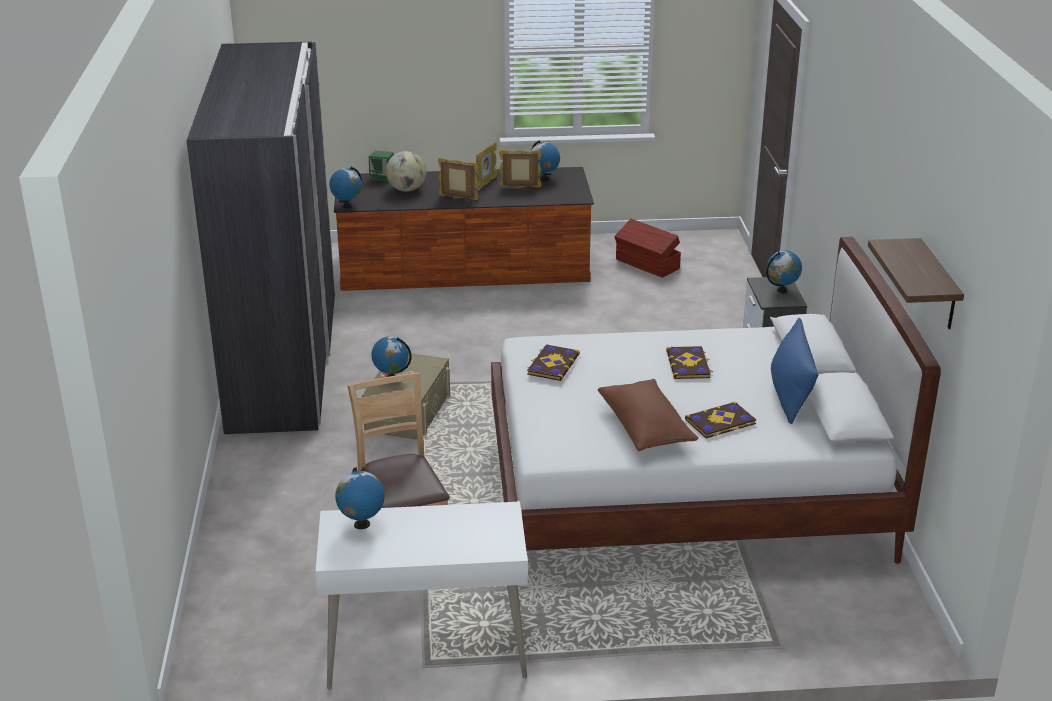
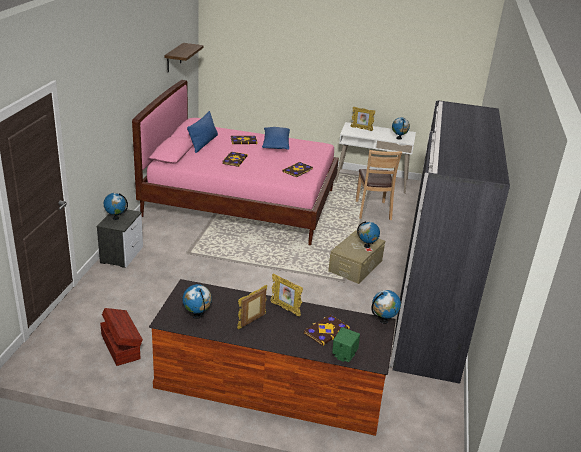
camera: 165 degrees left, 0 degrees up
globe [386,151,426,192] -> book [304,315,350,346]
white bed [491,237,941,564] -> pink bed [132,80,339,245]
picture frame [499,150,542,188] -> picture frame moved to [351,107,375,131]
brown pillow [598,379,698,451] -> blue pillow [262,127,290,150]

